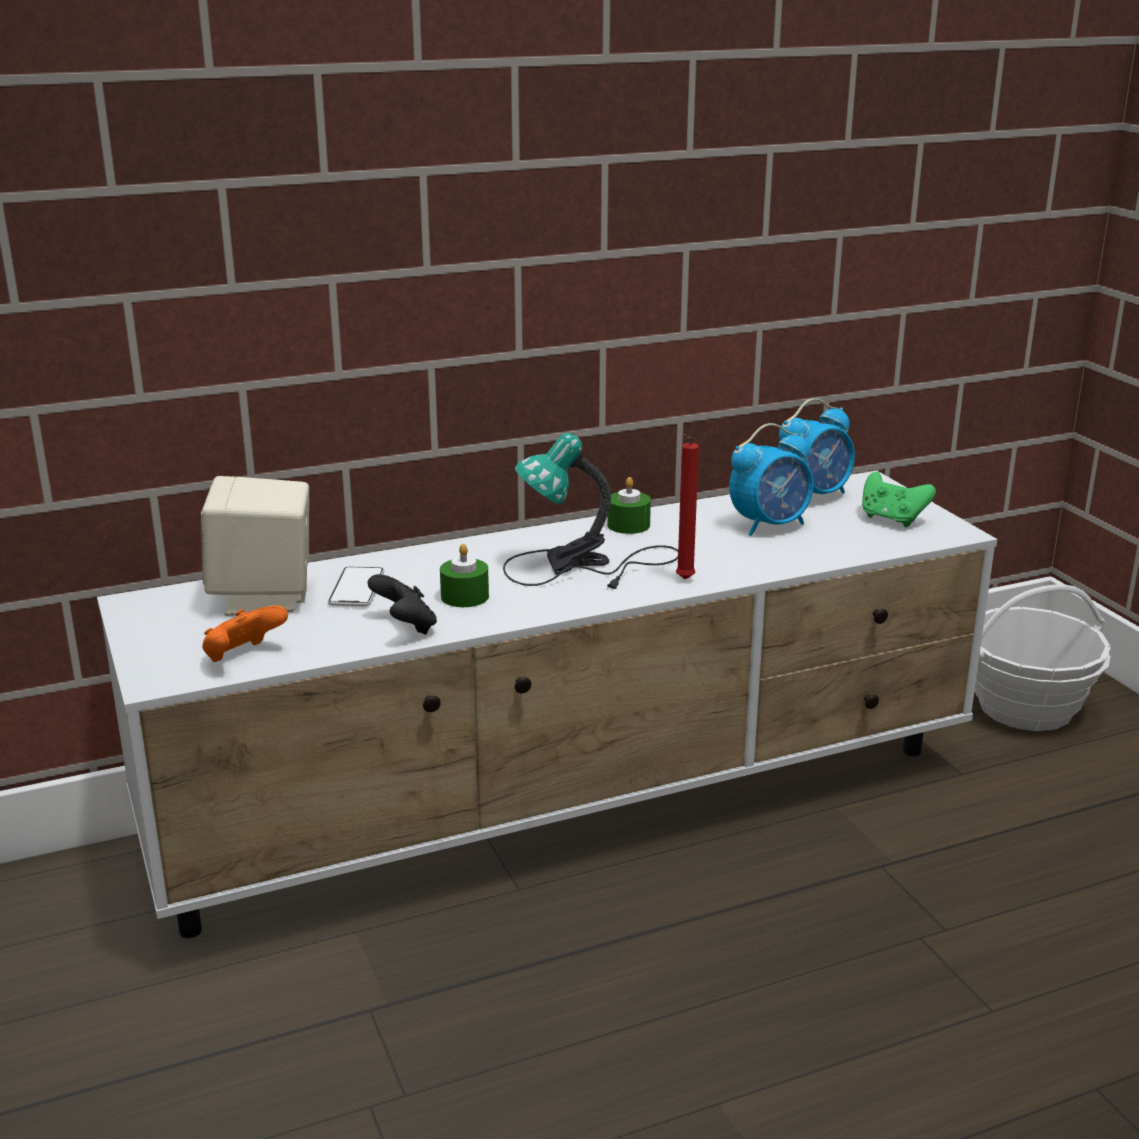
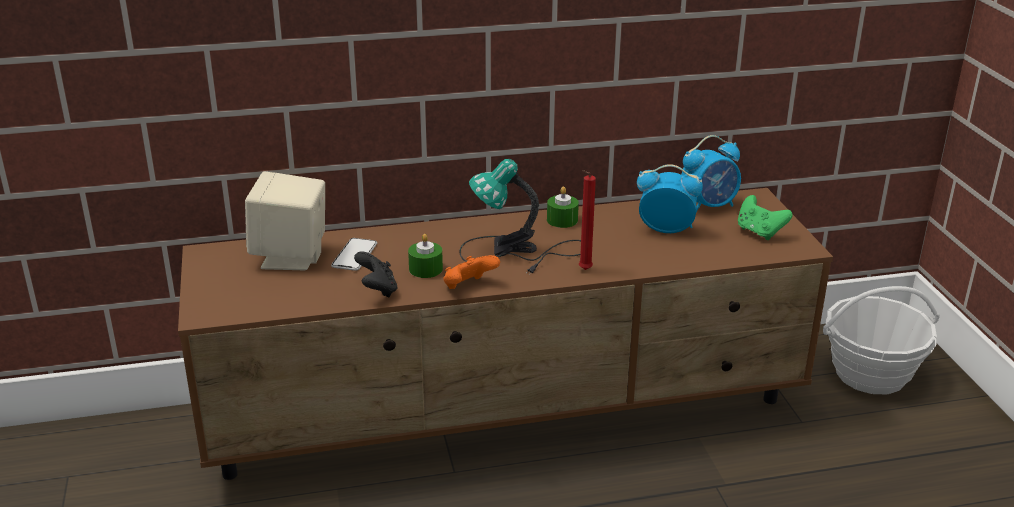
camera: 10 degrees right, 5 degrees up
white tv stand [97,470,997,938] -> brown tv stand [178,188,833,480]
orange game controller [202,605,288,662] -> orange game controller moved to [443,255,500,289]
alarm clock [729,423,814,536] -> alarm clock turned 150 degrees counterclockwise [637,164,703,233]

